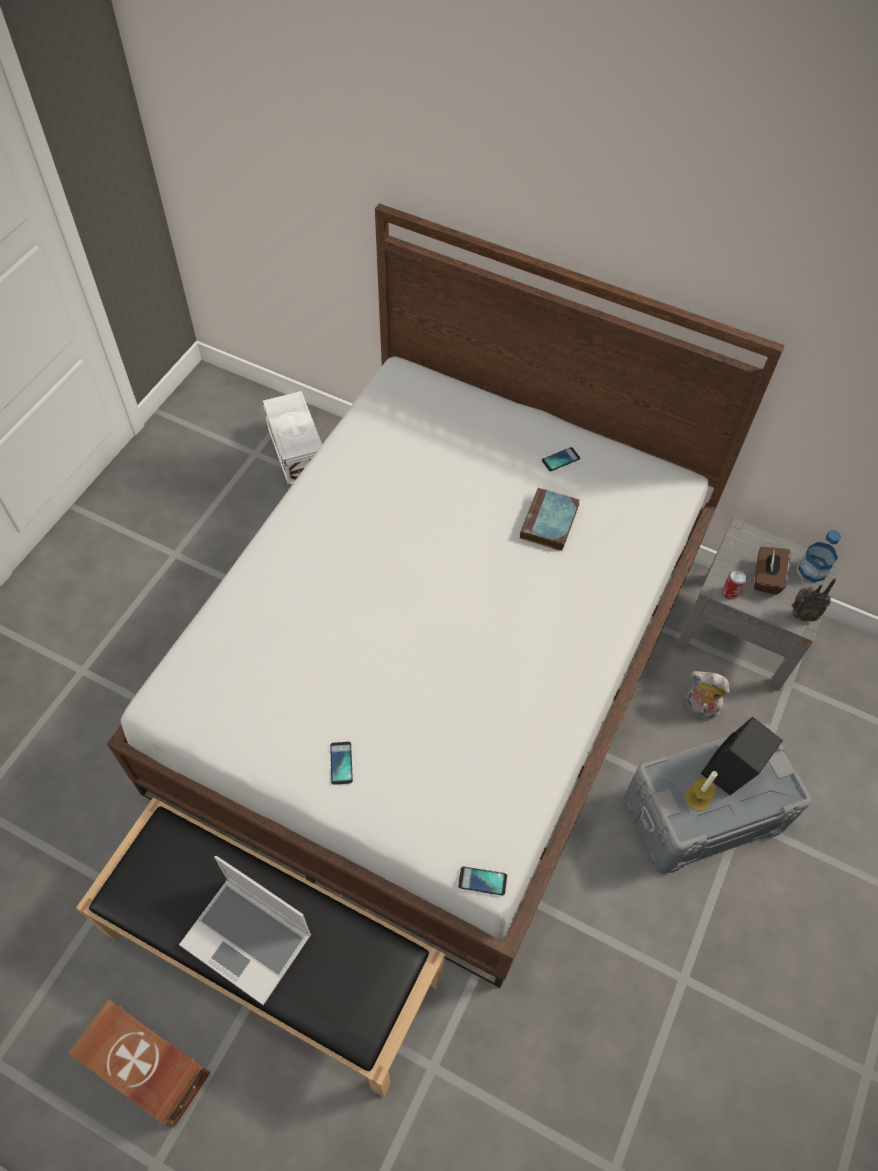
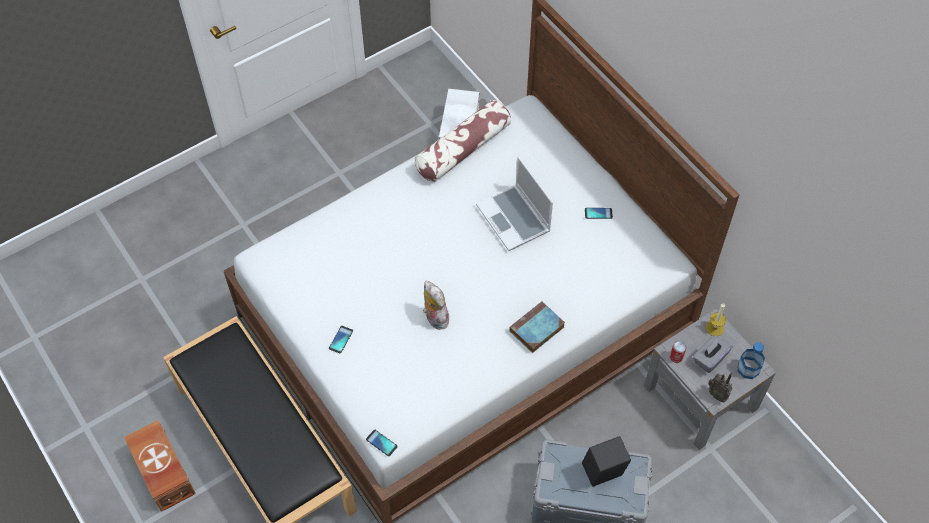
camera: 30 degrees right, 0 degrees up
laptop [179,856,311,1005] -> laptop moved to [476,157,553,251]
book [520,488,580,551] -> book moved to [509,302,565,353]
candle [685,771,717,811] -> candle moved to [706,303,726,336]
plush toy [686,671,730,719] -> plush toy moved to [423,280,449,330]
brown tissue box [754,547,790,595] -> grey tissue box [693,335,733,373]
none -> pillow [415,100,511,182]

